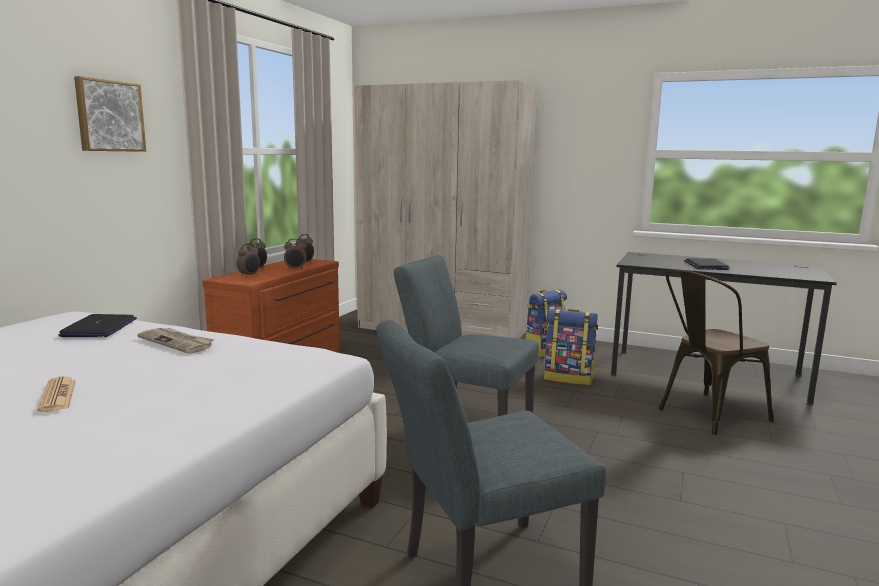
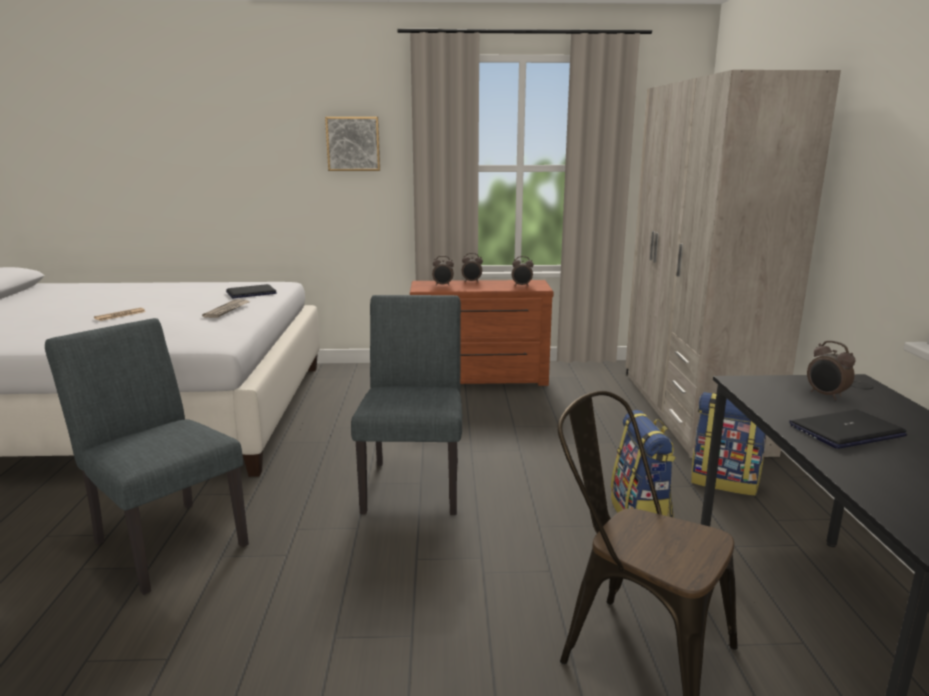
camera: 65 degrees right, 5 degrees up
alarm clock [284,239,307,270] -> alarm clock moved to [807,341,856,400]

